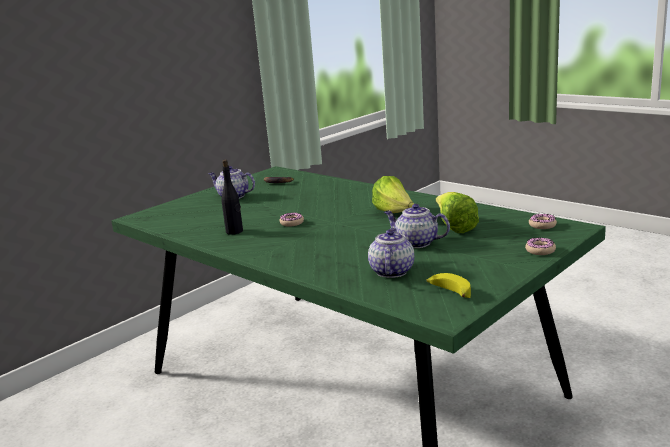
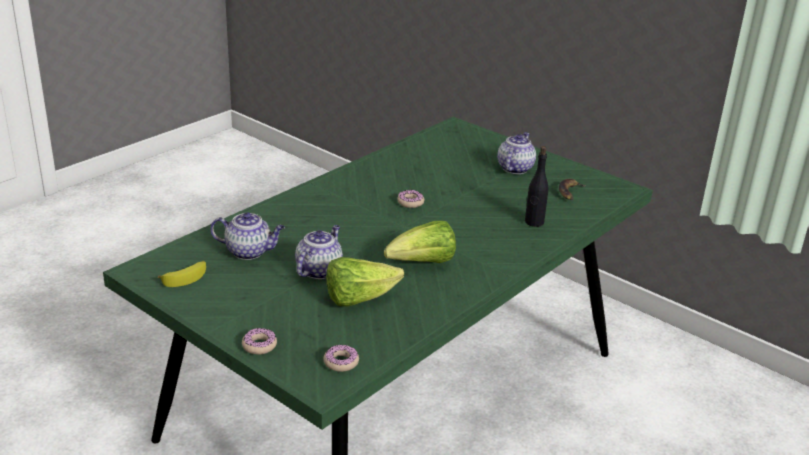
camera: 85 degrees right, 10 degrees up
black bottle [221,160,243,235] -> black bottle moved to [525,146,549,227]

